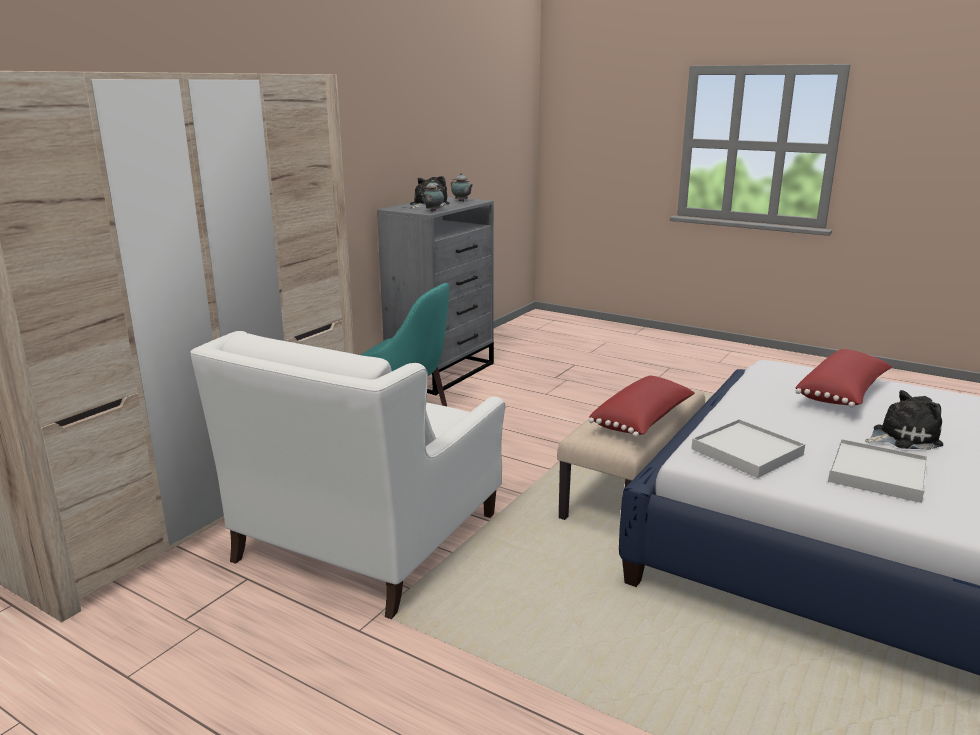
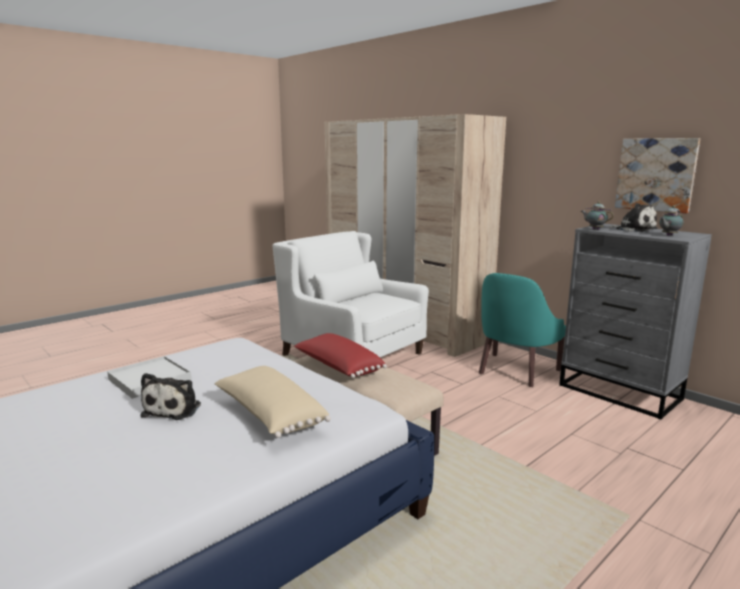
camera: 105 degrees right, 5 degrees down
white tray [691,419,805,478] -> none
red pillow [795,349,892,408] -> beige pillow [214,366,331,438]
none -> picture [615,138,700,213]

